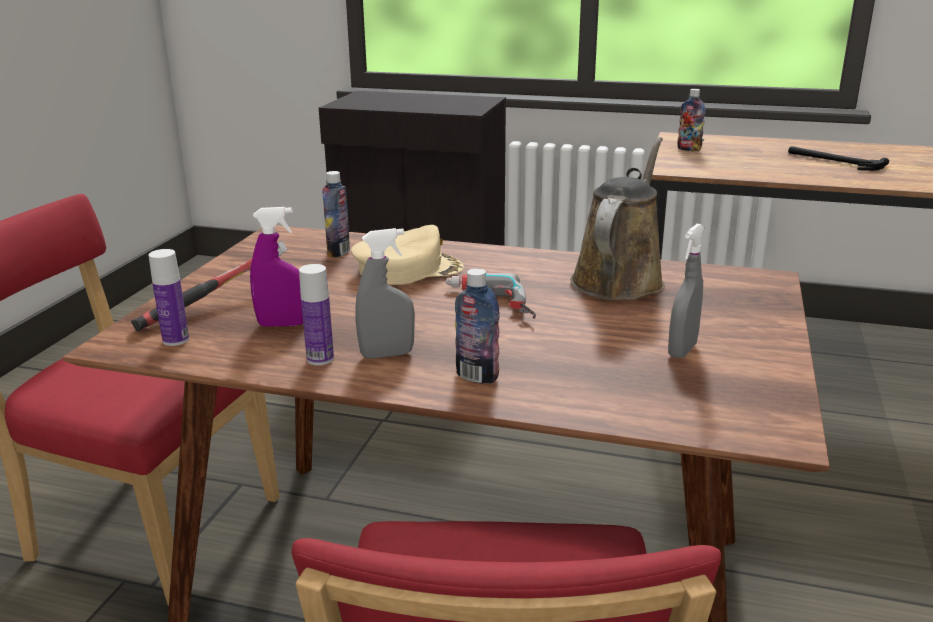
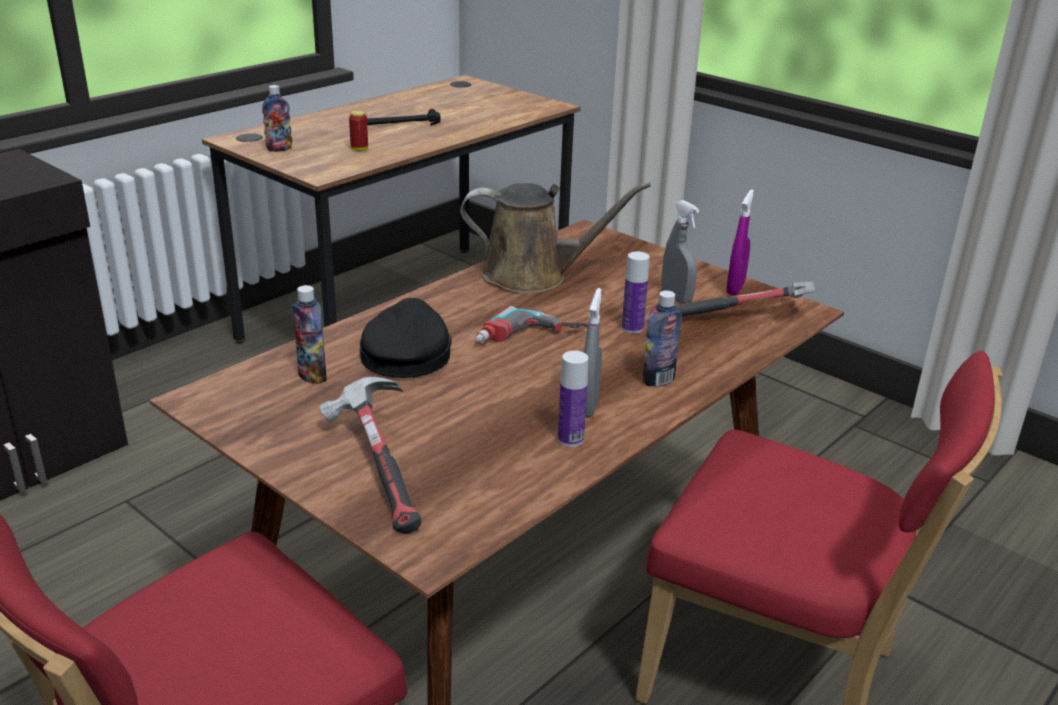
camera: 65 degrees left, 5 degrees up
bottle [149,249,189,346] -> bottle moved to [622,251,650,333]
purple spray bottle [250,207,303,327] -> purple spray bottle moved to [726,189,754,295]
beige cap [351,225,464,285] -> black cap [360,298,452,378]
brown watering can [570,137,665,301] -> brown watering can turned 135 degrees clockwise [460,182,651,294]
none -> can [349,110,368,151]
none -> hammer [675,281,815,317]

